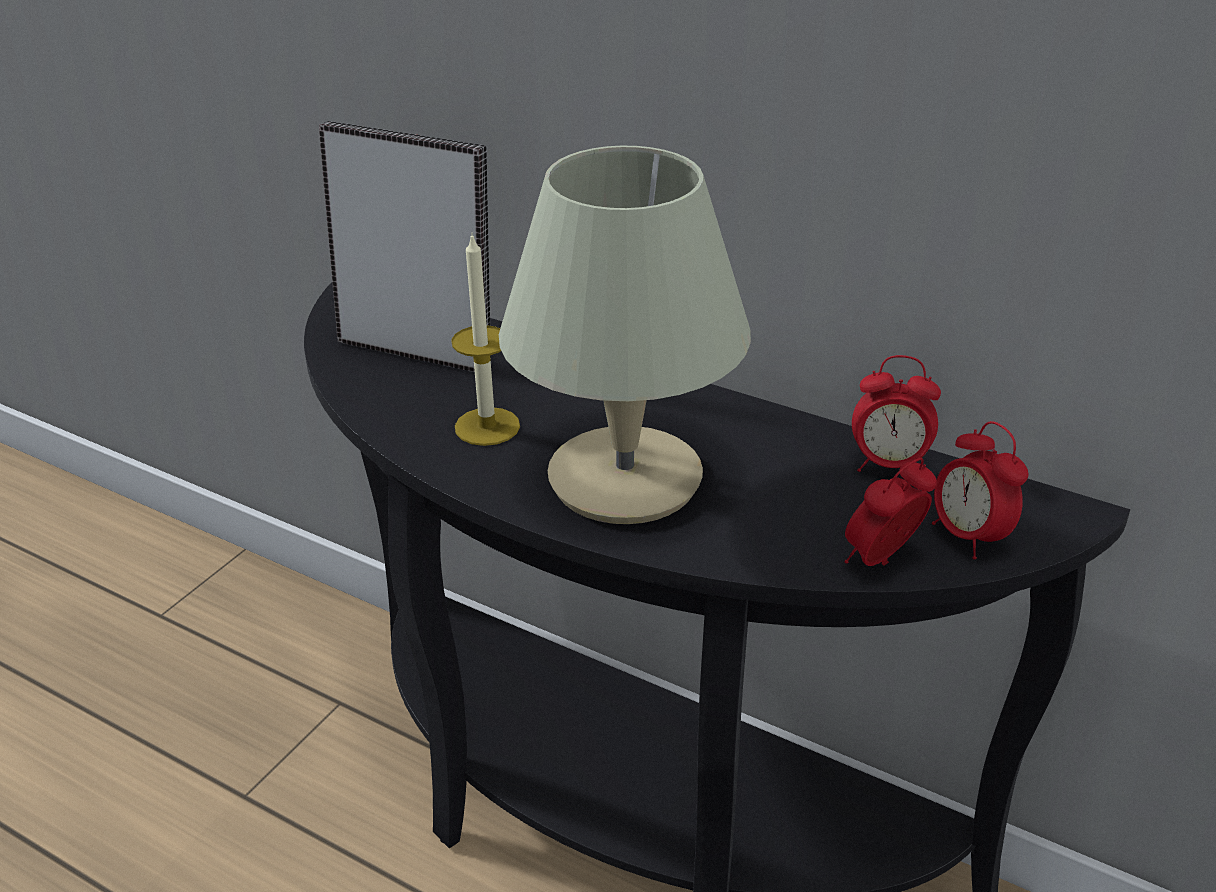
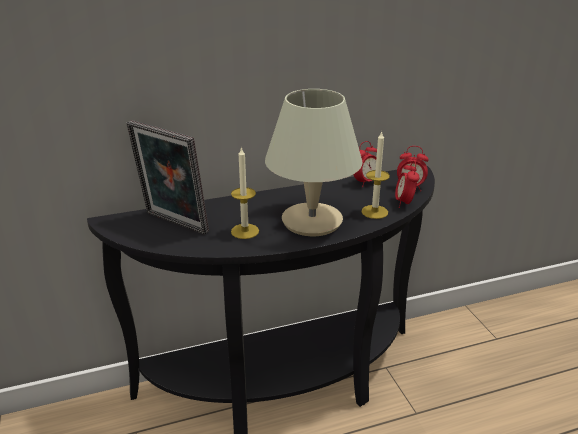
camera: 50 degrees left, 5 degrees down
picture frame [319,121,491,372] -> picture frame turned 120 degrees counterclockwise [126,120,209,235]
none -> candle [362,131,390,219]

